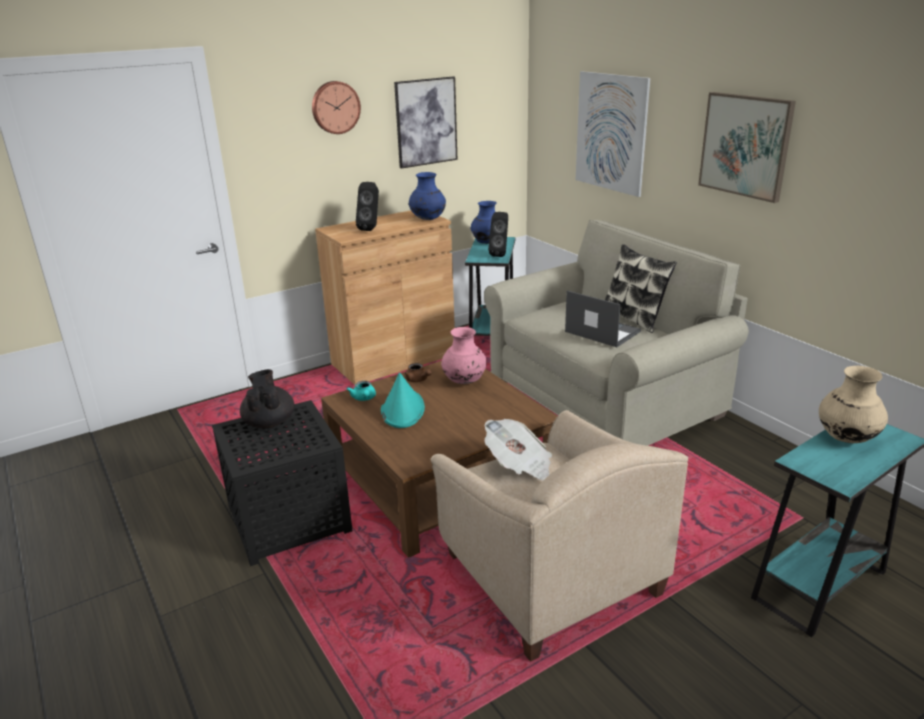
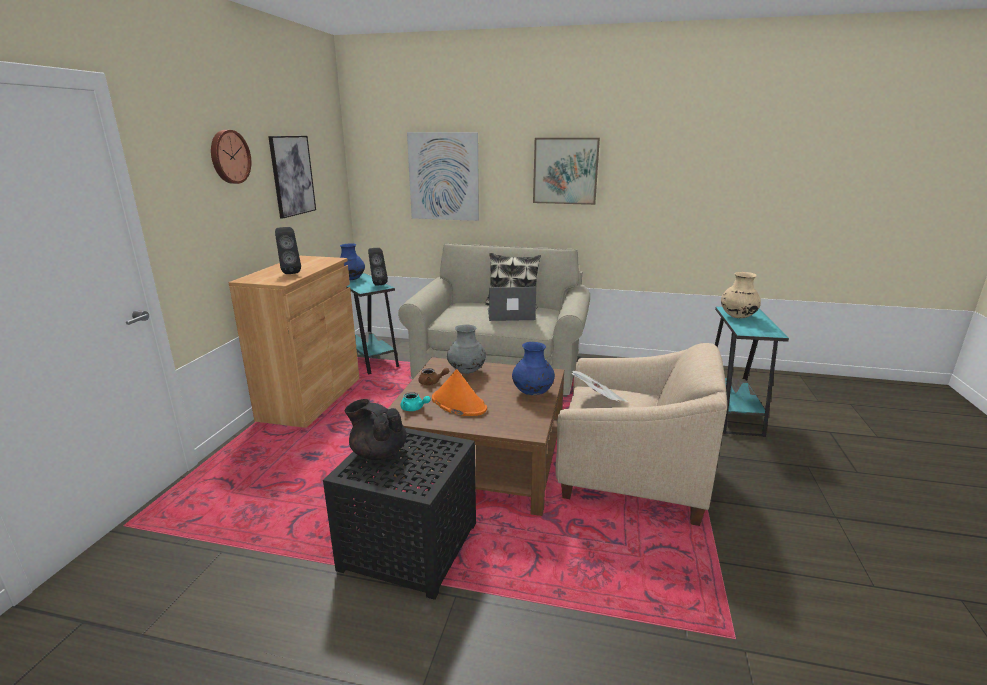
camera: 45 degrees left, 5 degrees down
turquoise hat [381,372,425,428] -> orange hat [432,369,487,416]
blue vase [409,172,446,220] -> blue vase moved to [512,342,555,395]
pink vase [441,327,487,384] -> grey vase [447,325,486,374]

